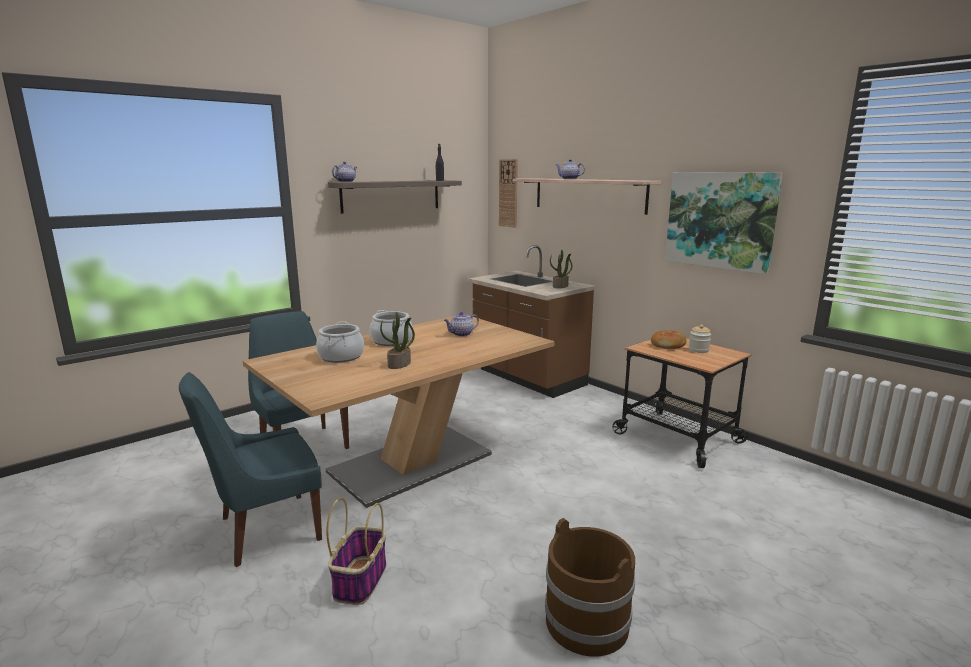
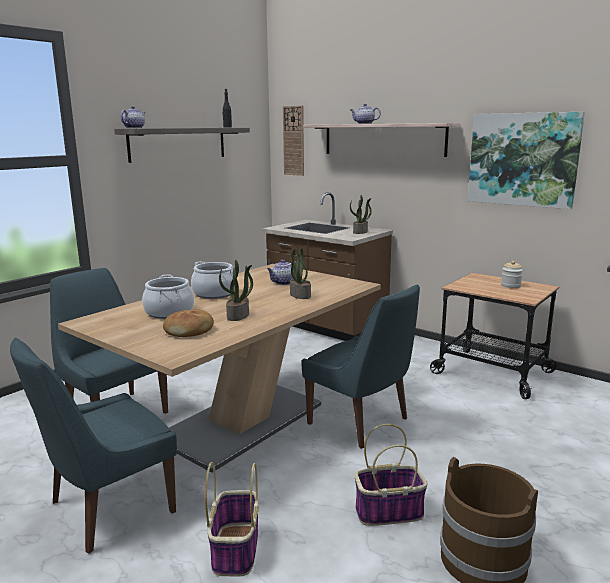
camera: 10 degrees left, 0 degrees up
bread [651,330,687,349] -> bread moved to [163,309,214,337]
none -> potted plant [288,244,311,299]
none -> blue chair [301,284,420,449]
none -> basket [355,424,428,526]

